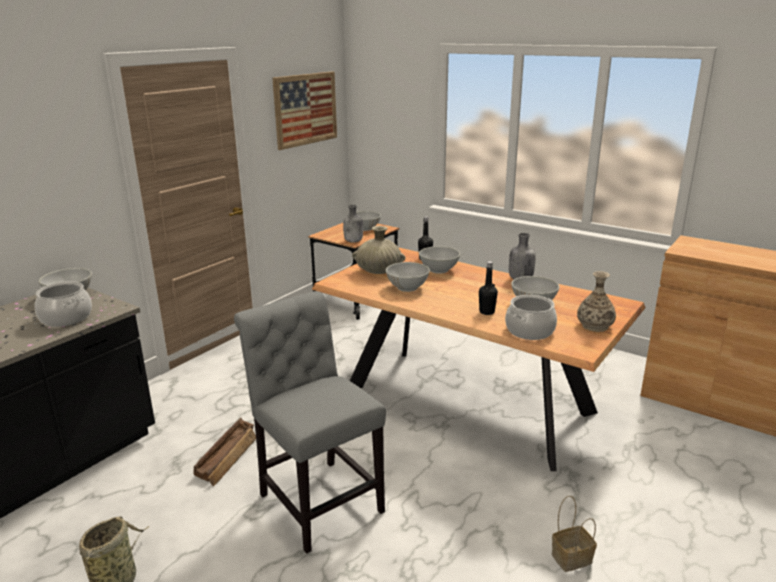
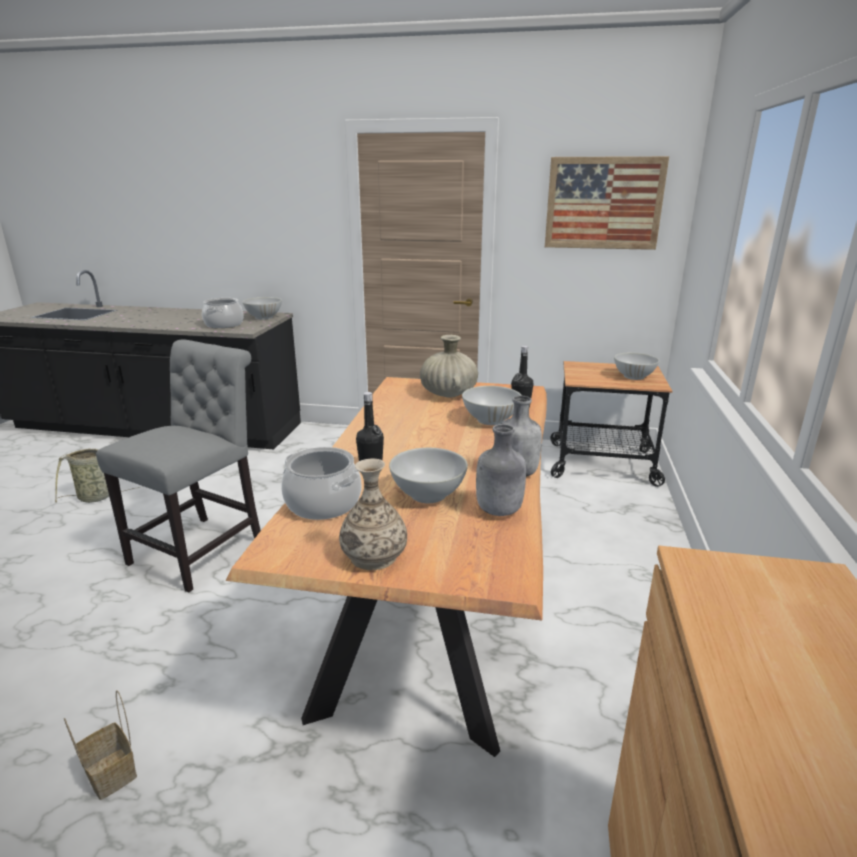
camera: 65 degrees right, 0 degrees up
crate [194,418,256,486] -> none
grey bottle [343,205,363,243] -> grey bottle moved to [476,424,526,516]
white bowl [386,262,430,292] -> none

